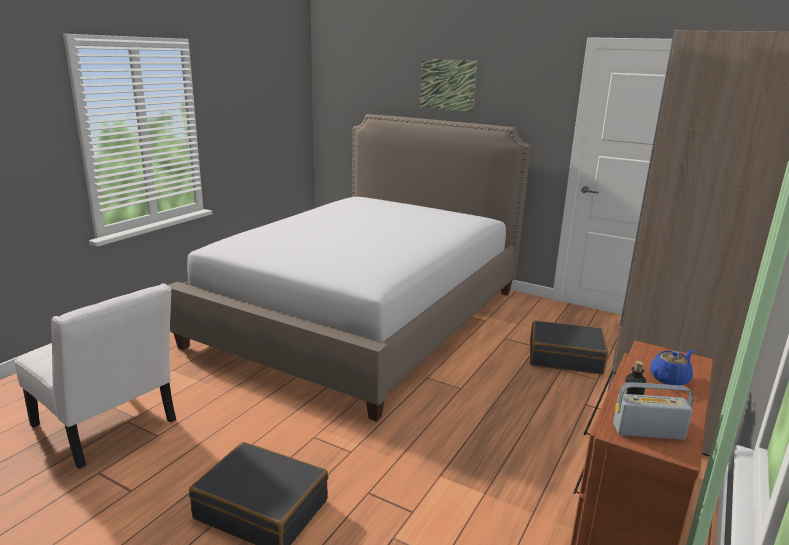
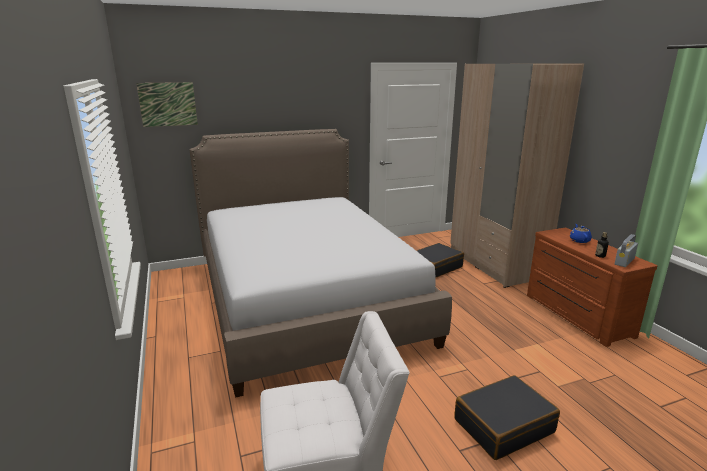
camera: 50 degrees left, 0 degrees up
picture [420,59,477,112] -> picture moved to [136,82,198,127]

